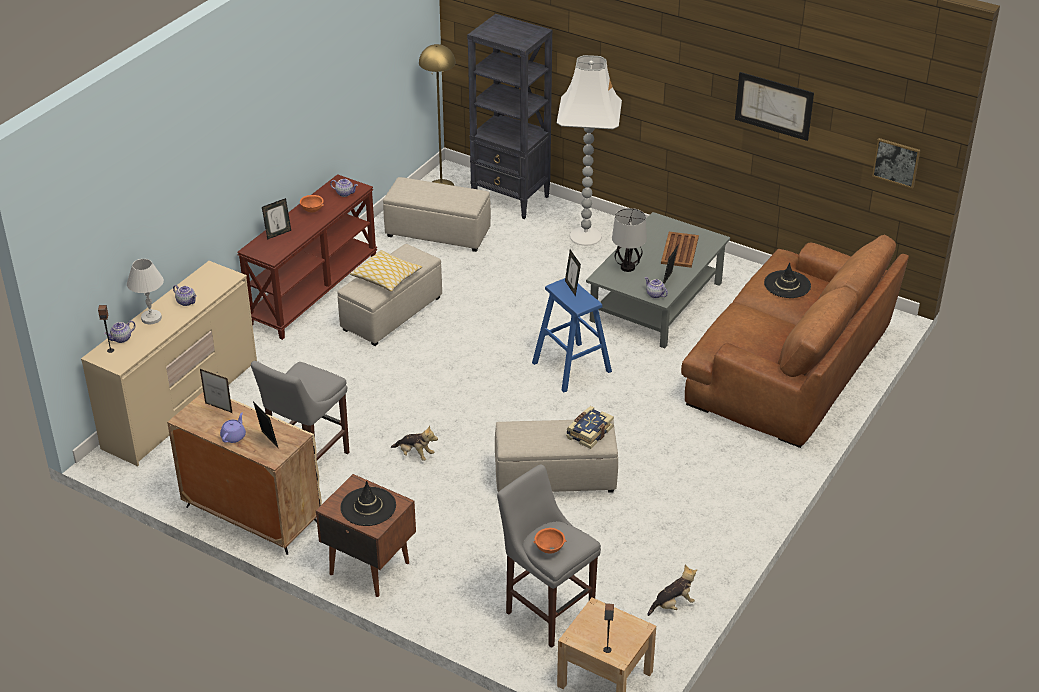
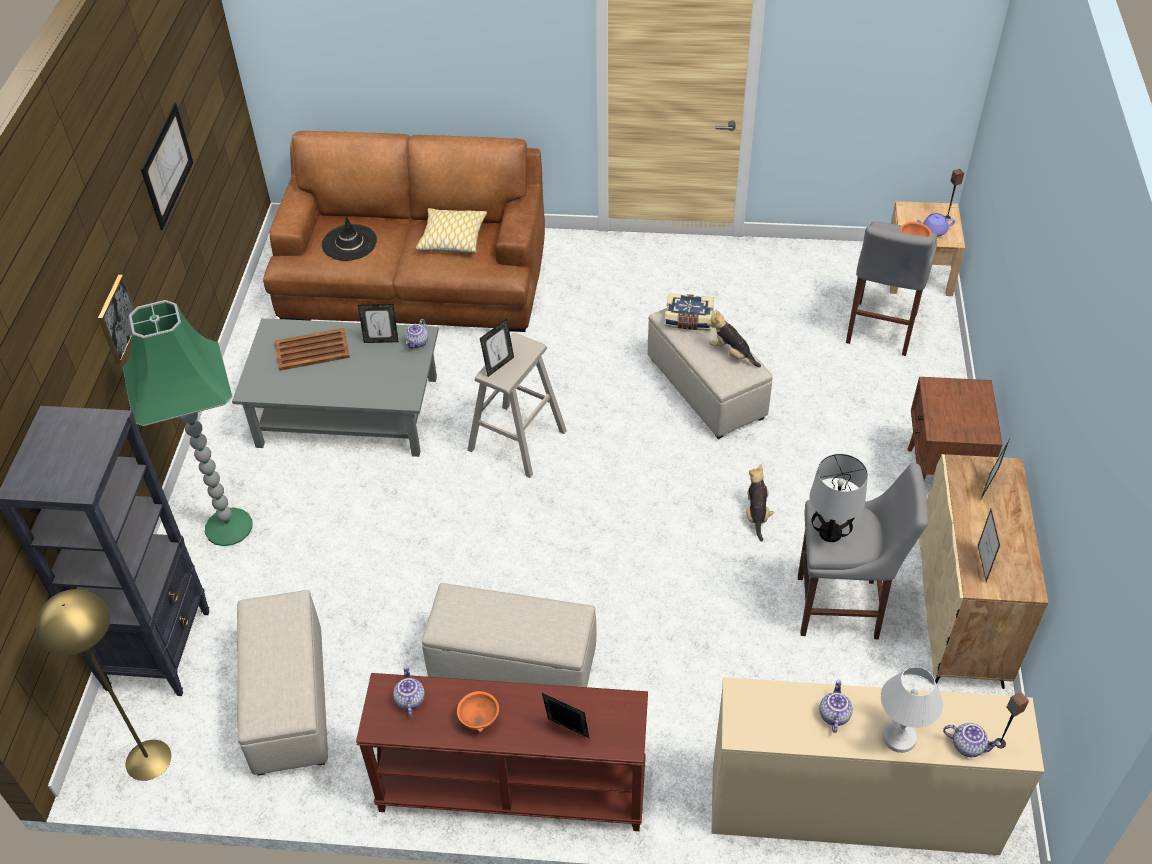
camera: 115 degrees left, 10 degrees up
purple teapot [220,412,246,443] -> purple teapot moved to [916,213,955,237]
black hat [340,481,396,526] -> none
pillow [350,250,422,292] -> pillow moved to [416,208,487,253]
blue stool [532,278,612,392] -> beige stool [467,333,567,478]
white floor lamp [557,55,622,246] -> green floor lamp [123,300,252,546]
table lamp [612,208,647,272] -> table lamp moved to [810,454,868,542]
plush toy [647,565,697,616] -> plush toy moved to [706,309,761,367]
picture [872,138,920,188] -> picture moved to [98,275,135,364]

